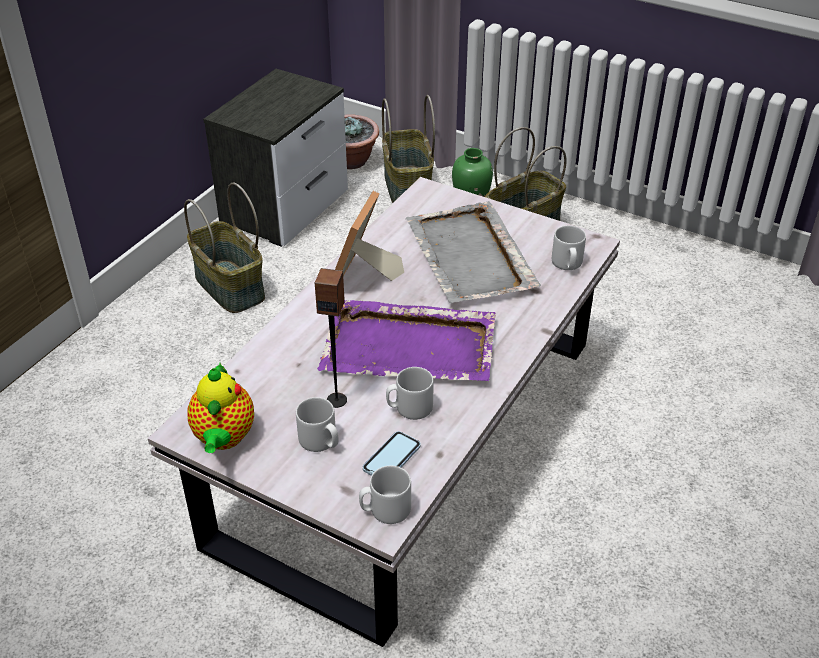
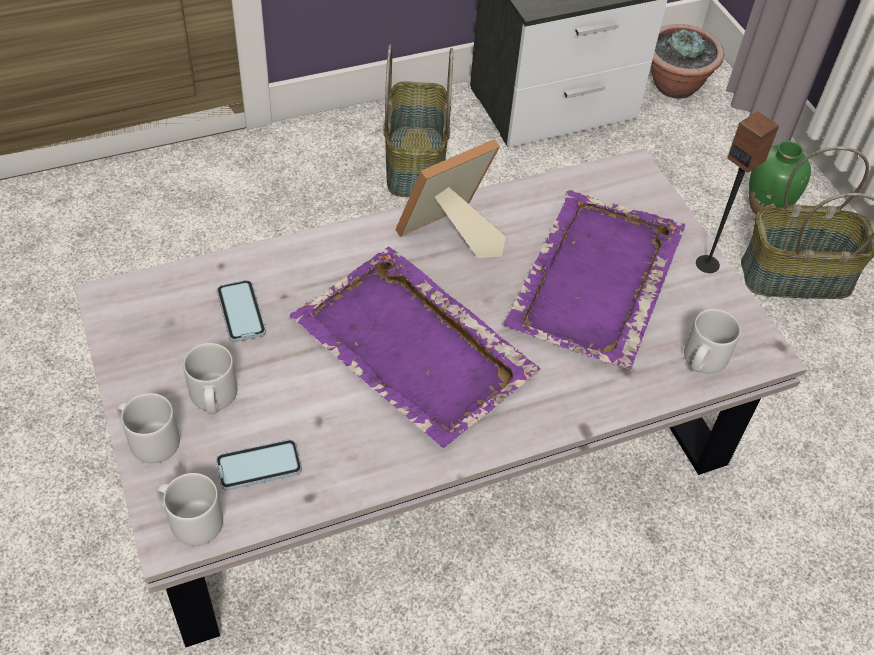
camera: 35 degrees right, 10 degrees up
teapot [187,363,254,453] -> none
speaker [315,268,347,408] -> speaker moved to [696,111,779,273]
basket [382,95,435,203] -> none
grey mug [386,367,434,420] -> grey mug moved to [117,393,180,463]
grey tray [405,201,541,303] -> purple tray [503,190,685,369]
none -> phone [217,280,266,342]

